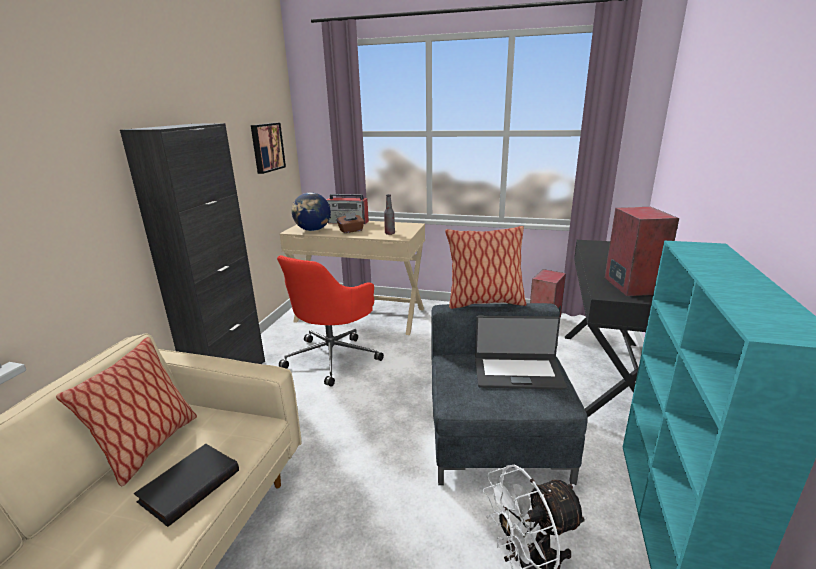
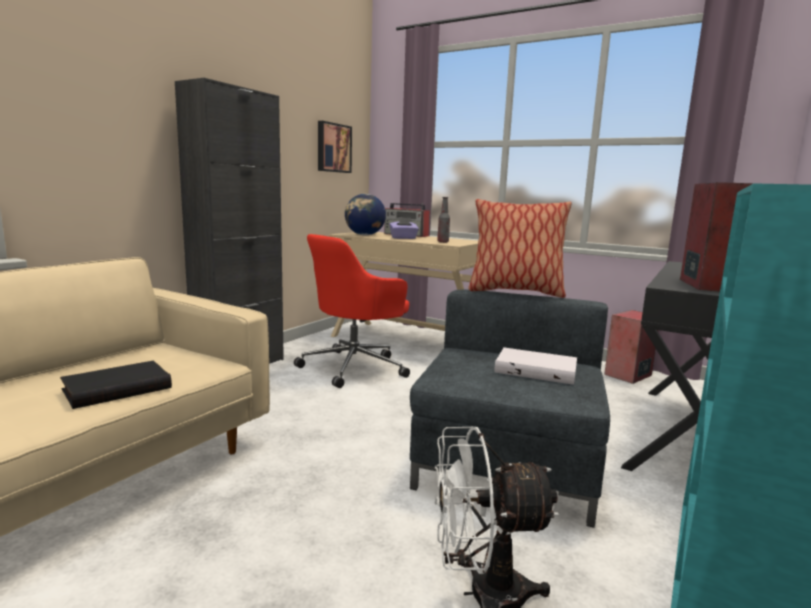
camera: 15 degrees right, 10 degrees down
pillow [56,337,197,486] -> none
brown tissue box [337,212,364,233] -> purple tissue box [389,217,419,239]
laptop [475,316,567,390] -> white book [494,347,577,385]

